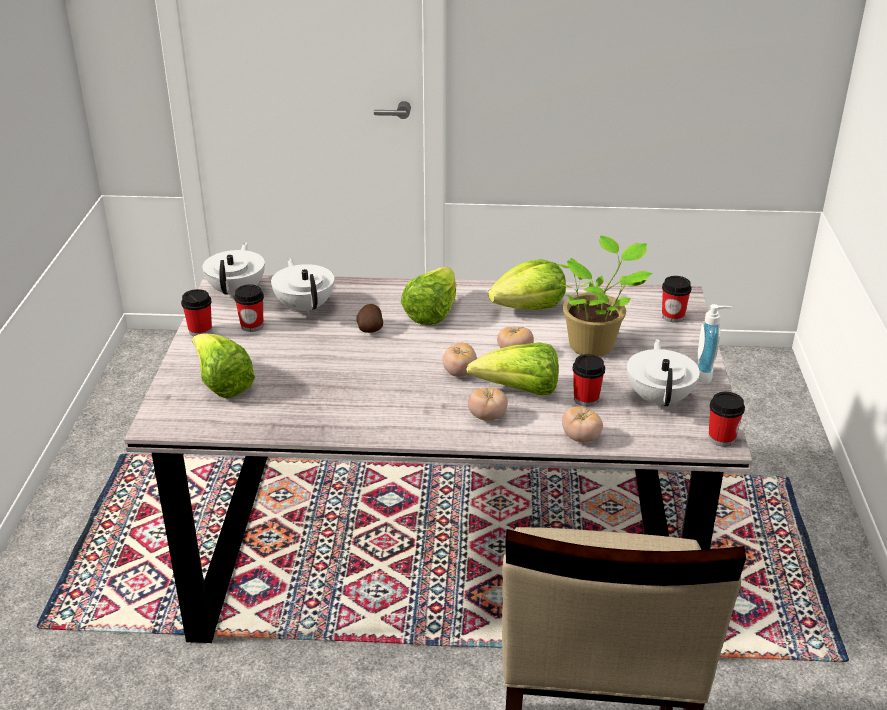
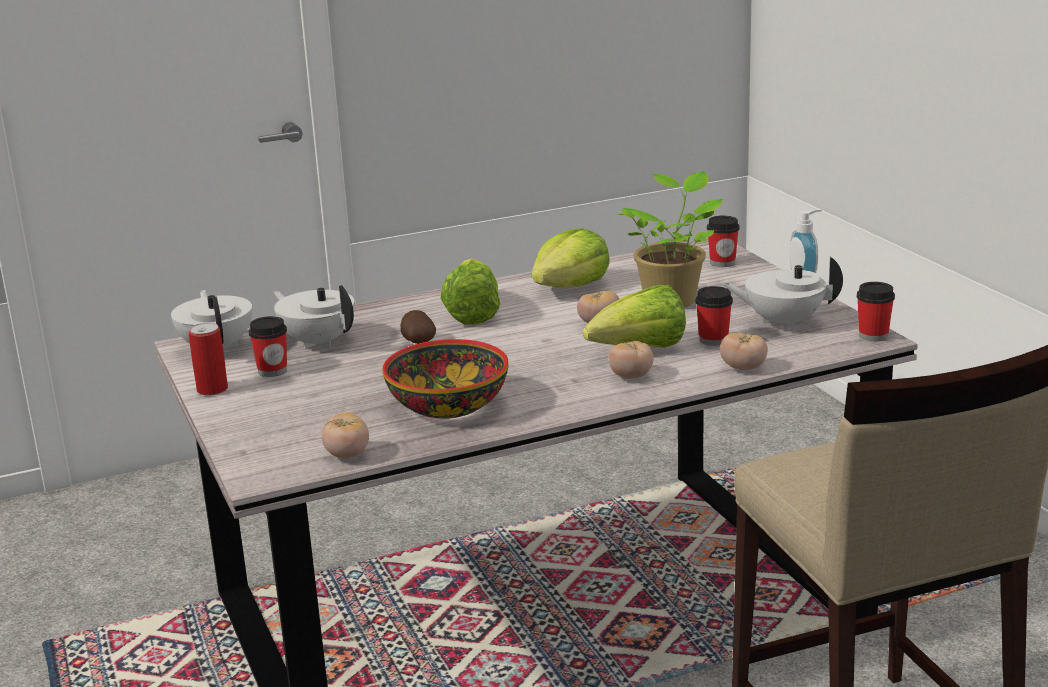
camera: 25 degrees left, 10 degrees down
cup [181,289,212,336] -> can [189,323,228,396]
lettuce [192,333,255,398] -> none
tomato [443,343,477,377] -> tomato moved to [322,413,369,459]
white teapot [627,339,700,409] -> white teapot turned 60 degrees counterclockwise [722,257,843,330]
none -> bowl [382,339,508,419]

